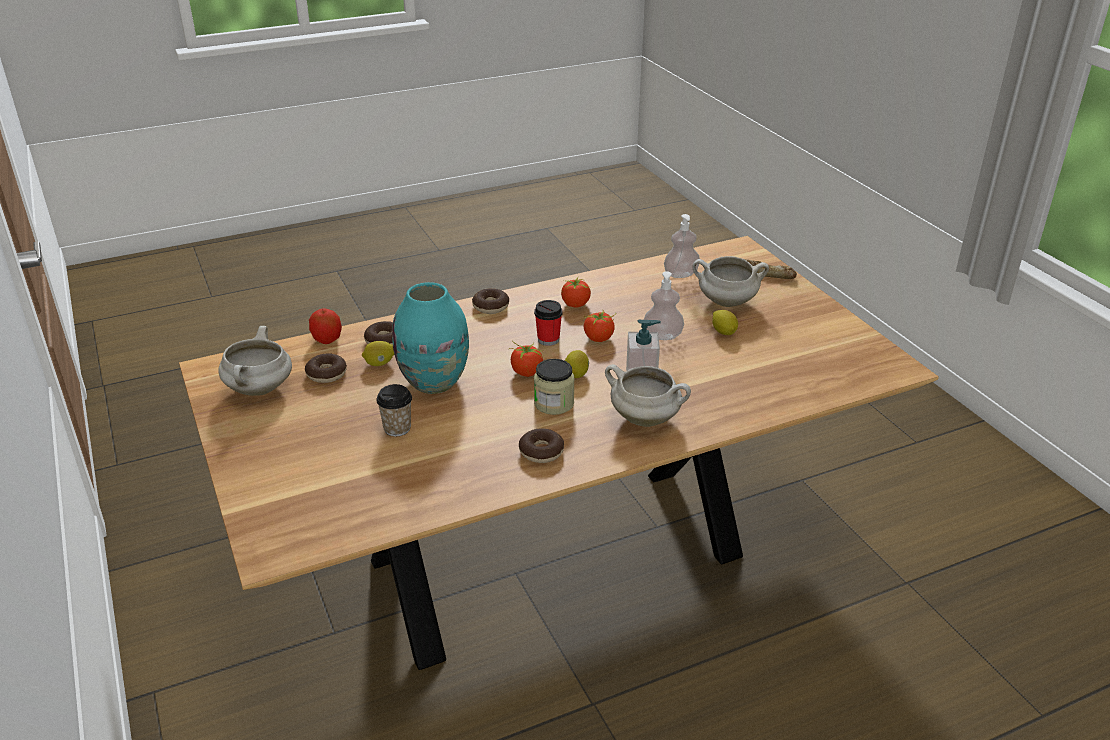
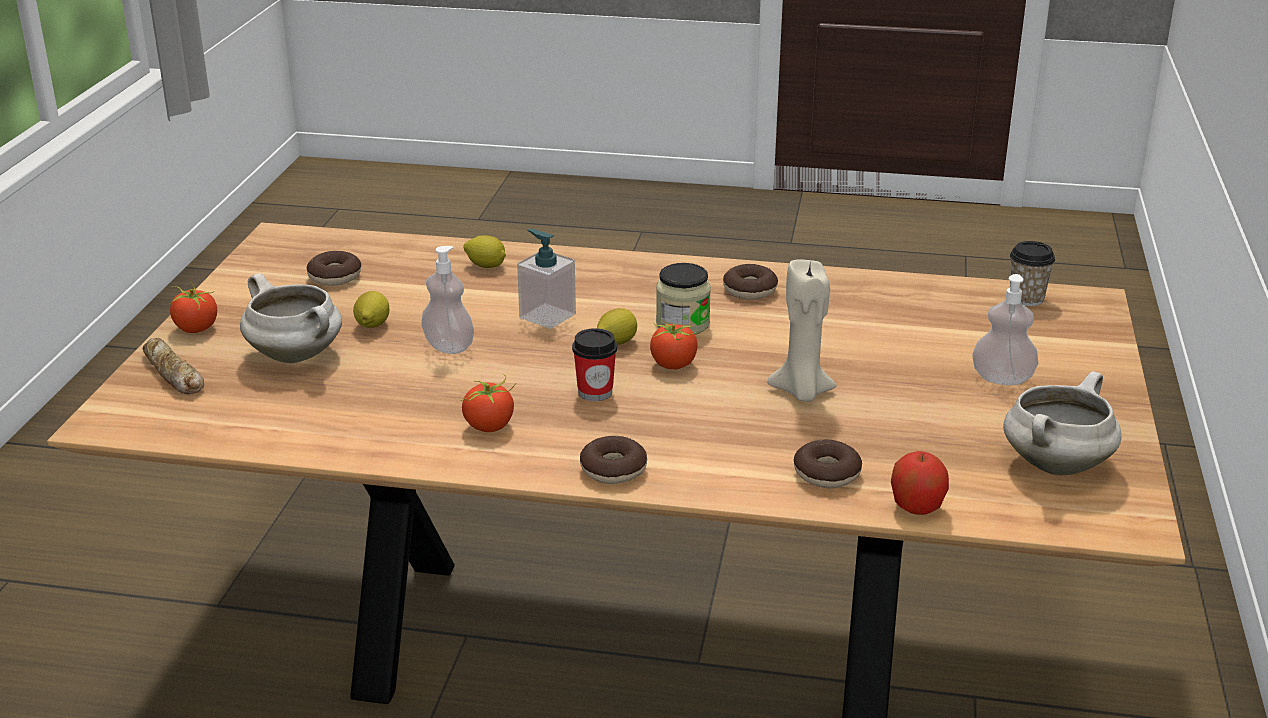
camera: 145 degrees left, 5 degrees down
donut [305,353,347,383] -> donut moved to [307,251,361,286]
lemon [362,341,394,366] -> lemon moved to [464,235,506,268]
cup [376,384,412,436] -> cup moved to [1010,241,1055,306]
turquoise vase [392,282,469,394] -> beige candle [767,259,837,402]
tomato [583,309,616,342] -> tomato moved to [170,281,217,333]
white cooking pot [605,364,691,427] -> none
soap dispenser [664,214,700,278] -> soap dispenser moved to [972,274,1038,385]

